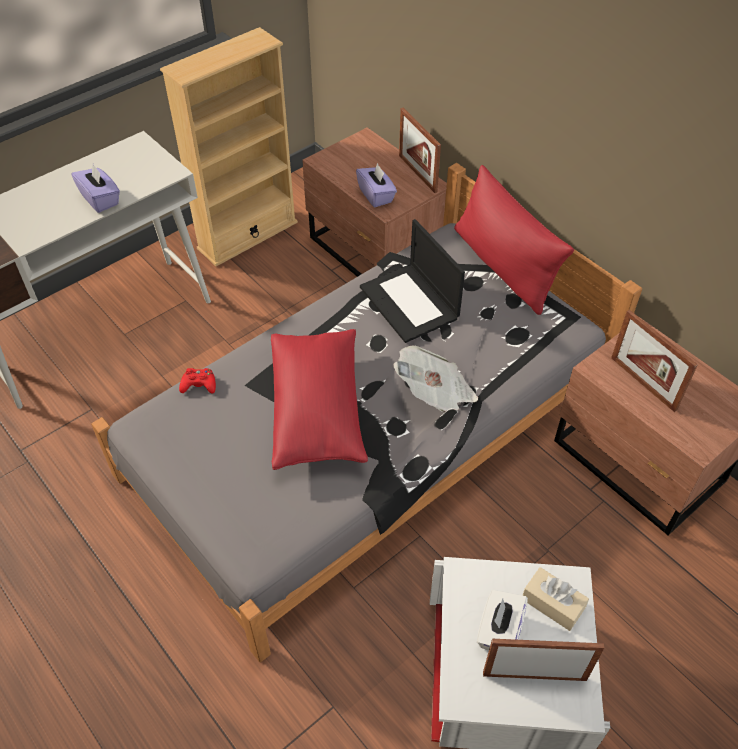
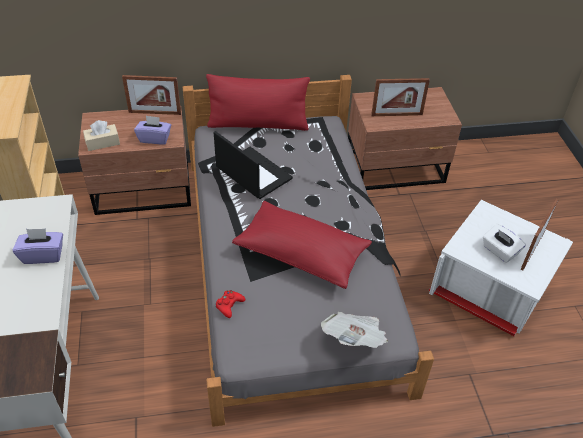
camera: 60 degrees left, 5 degrees down
laptop [360,219,465,343] -> laptop turned 135 degrees counterclockwise [214,131,293,199]
newspaper [393,345,478,412] -> newspaper moved to [321,312,388,348]
beige tissue box [522,567,589,631] -> beige tissue box moved to [83,120,120,151]

